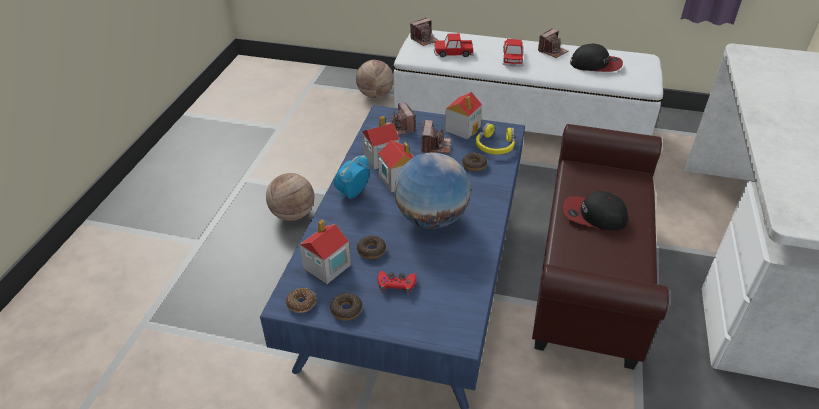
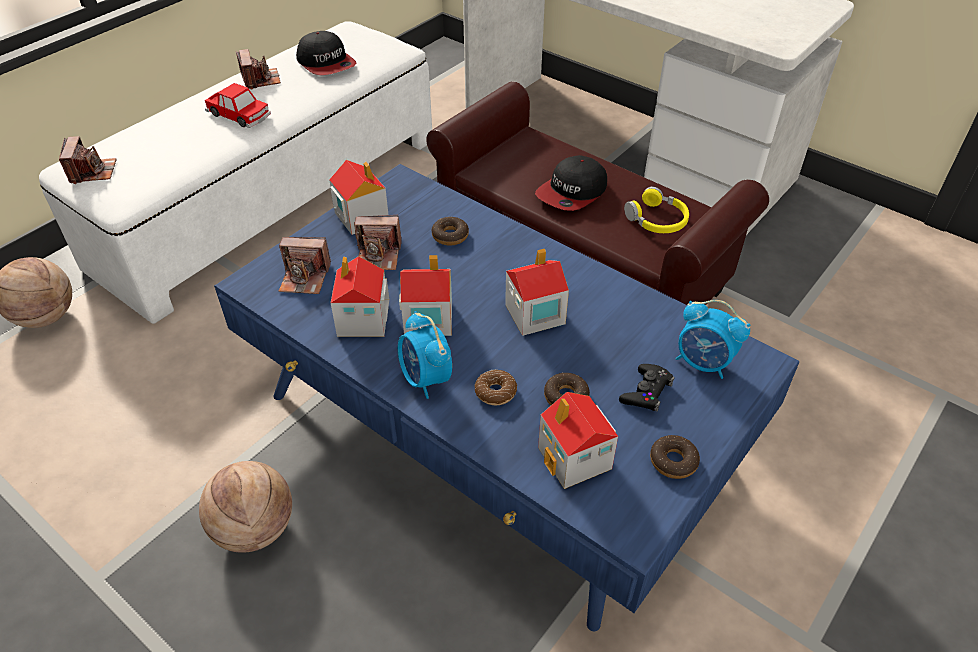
camera: 65 degrees left, 5 degrees up
donut [286,288,316,313] -> donut moved to [475,370,517,405]
red game controller [378,271,416,295] -> black game controller [619,364,675,412]
globe [394,152,471,229] -> toy house [505,249,569,336]
camera [422,120,451,153] -> camera turned 150 degrees clockwise [354,215,401,270]
toy car [434,33,474,57] -> none
yellow headphones [476,123,515,154] -> yellow headphones moved to [624,186,689,233]
cap [570,44,623,72] -> cap turned 105 degrees clockwise [296,31,357,75]
none -> alarm clock [676,300,750,379]

